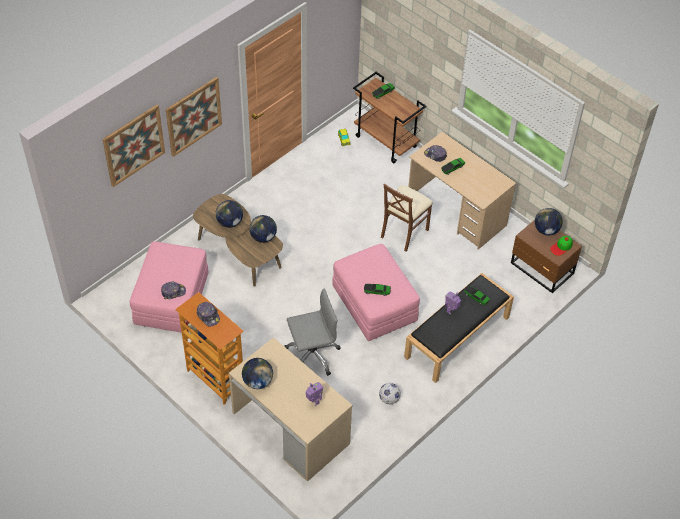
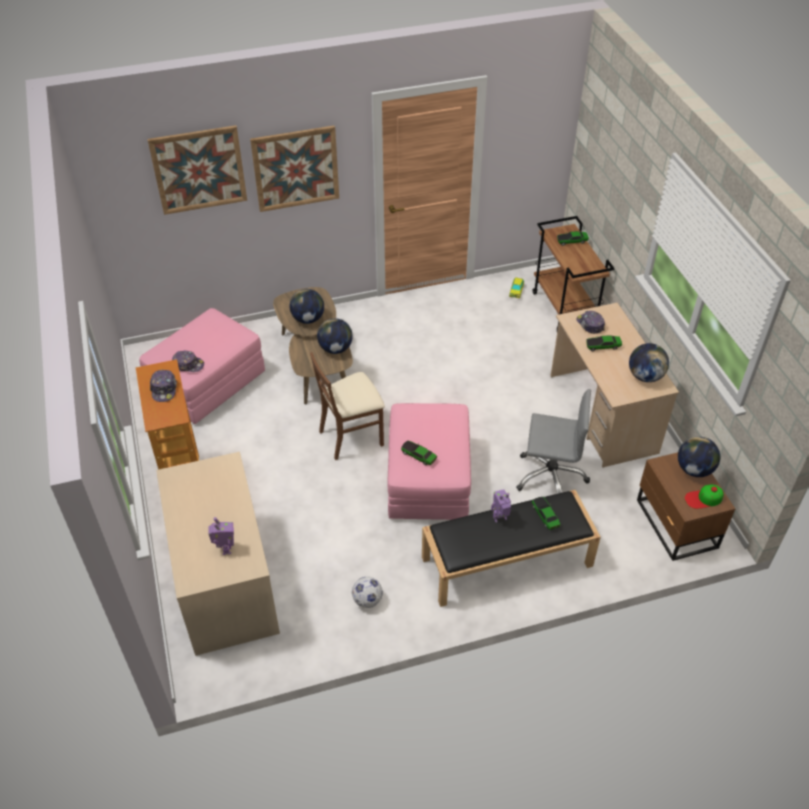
camera: 30 degrees right, 5 degrees down
globe [242,358,273,389] -> globe moved to [629,343,669,382]
grey office chair [284,289,341,376] -> grey office chair moved to [516,389,591,494]
brown chair [381,183,433,252] -> brown chair moved to [310,352,385,460]

